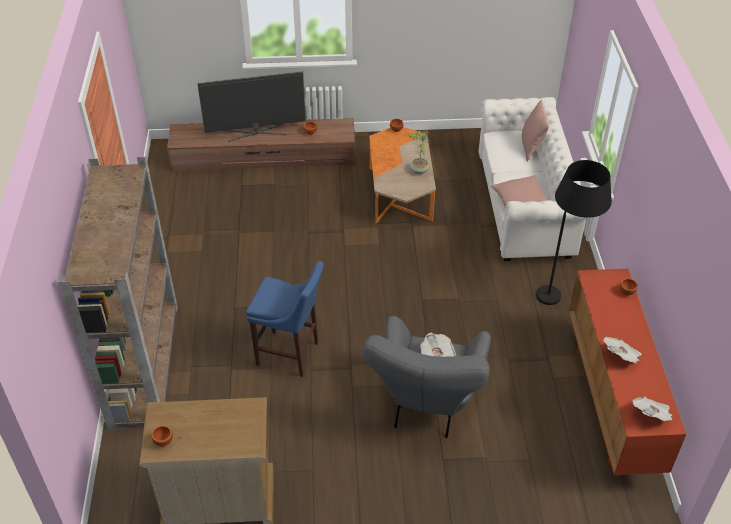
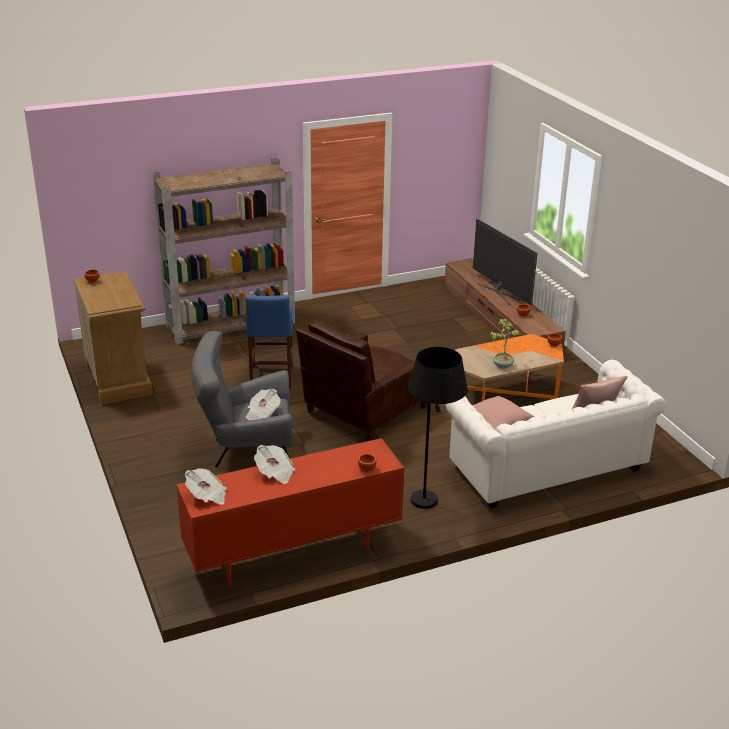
camera: 70 degrees right, 15 degrees down
none -> brown armchair [296,320,427,441]

